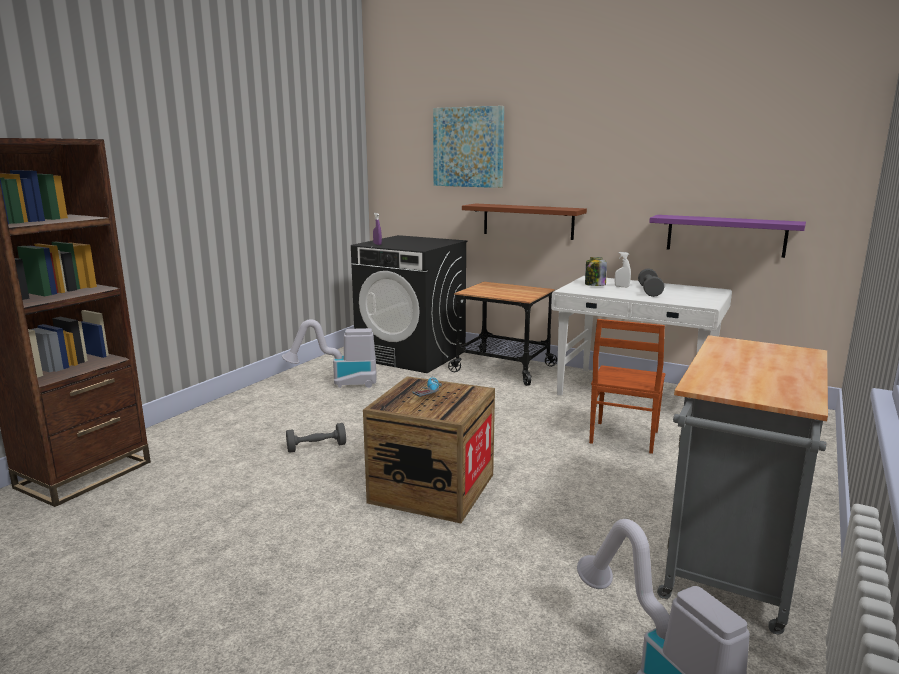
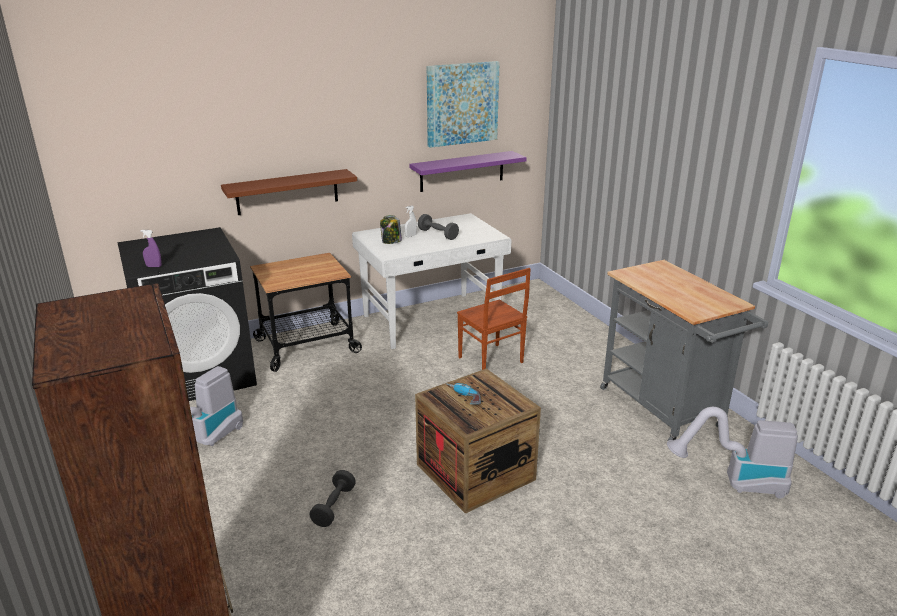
camera: 55 degrees left, 10 degrees up
picture [433,106,504,188] -> picture moved to [427,61,500,148]

